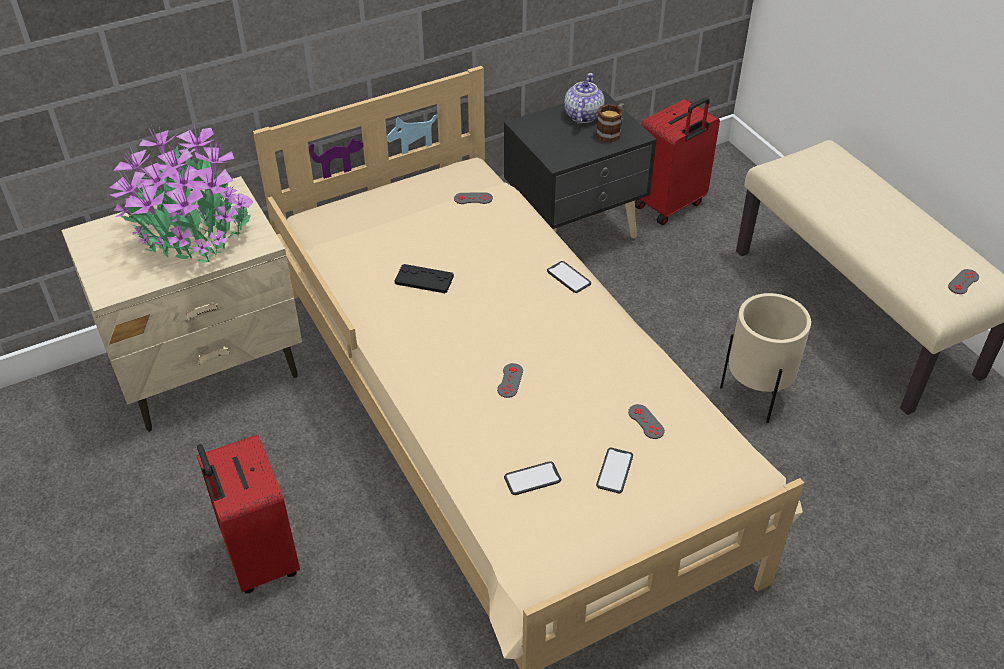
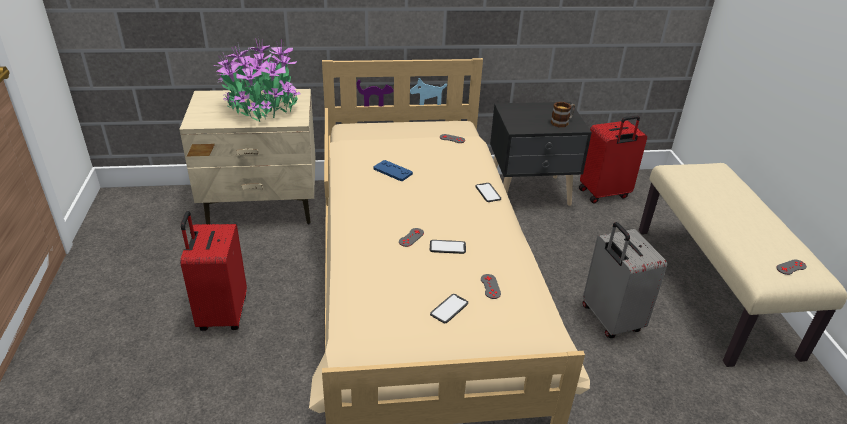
camera: 20 degrees right, 10 degrees down
black game controller [394,264,454,293] -> blue game controller [373,160,413,181]
phone [504,461,561,495] -> phone moved to [430,240,466,254]
teapot [564,73,605,124] -> none
beige planter [720,293,811,423] -> grey suitcase [582,222,667,338]

